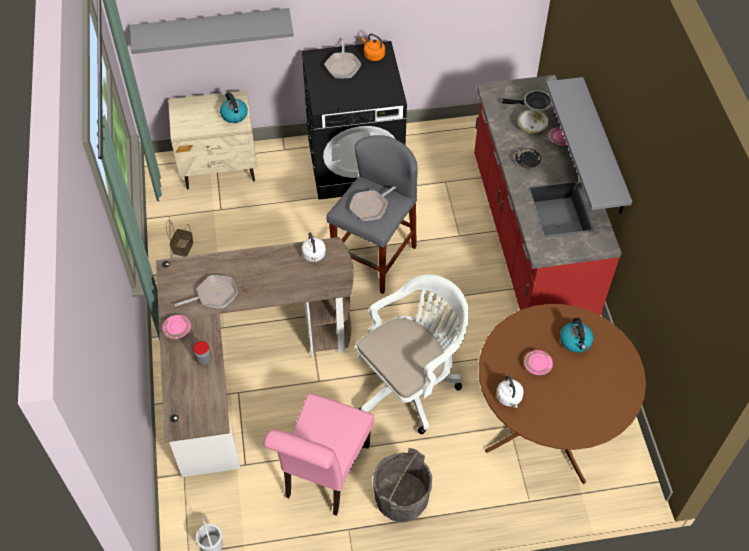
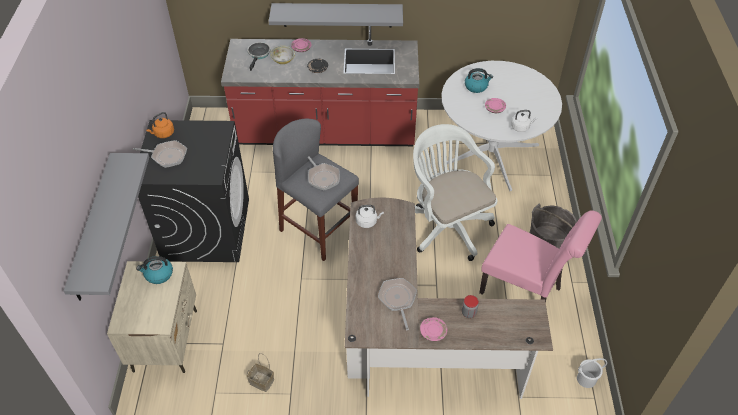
camera: 80 degrees left, 5 degrees down
brown dining table [479,304,646,484] -> white dining table [441,61,562,191]

